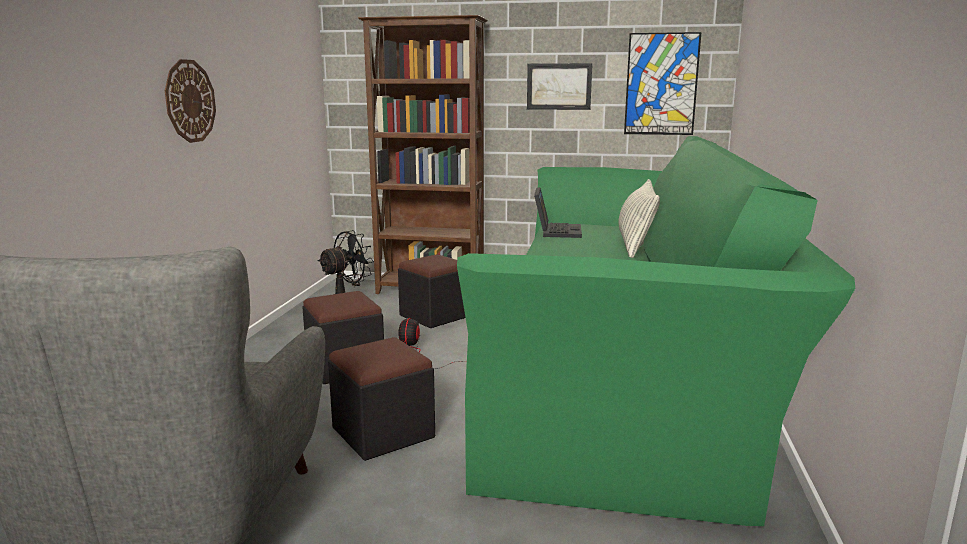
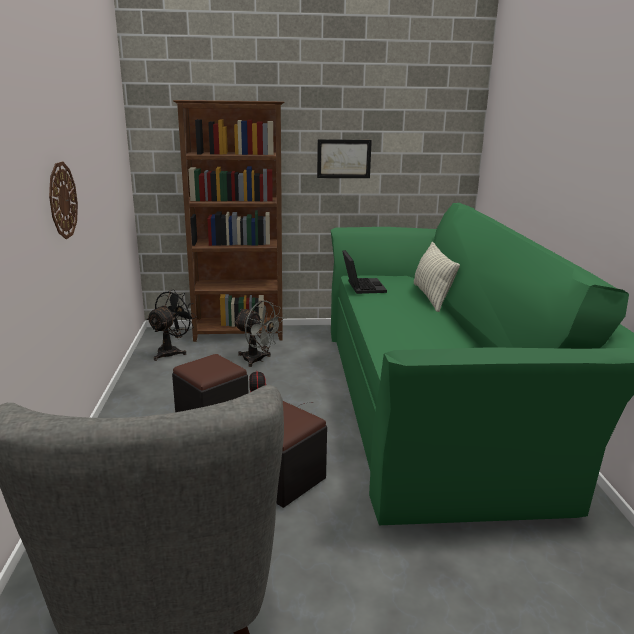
camera: 15 degrees left, 5 degrees up
black ottoman [398,254,465,328] -> grey fan [234,301,284,367]
picture [624,32,701,135] -> none

